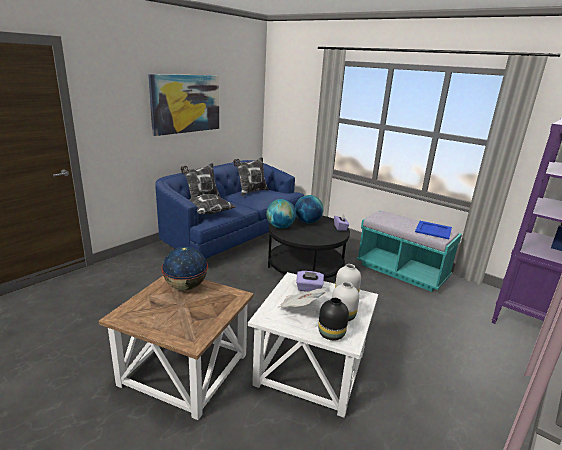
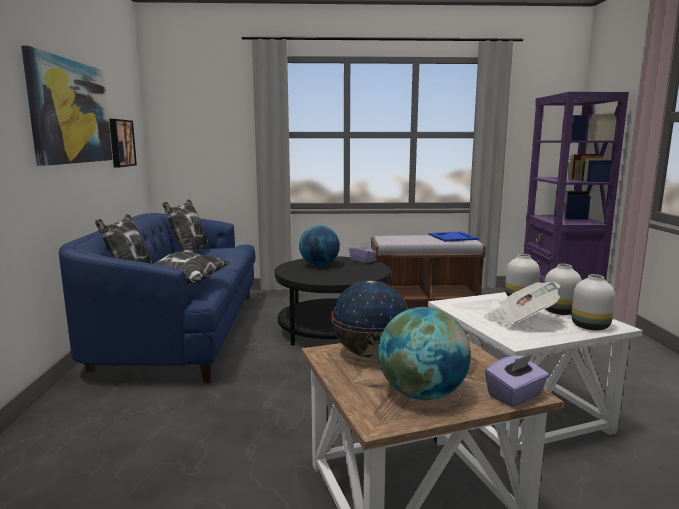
camera: 40 degrees left, 10 degrees down
globe [266,199,296,229] -> globe moved to [378,307,471,400]
purple tissue box [296,271,324,291] -> purple tissue box moved to [485,354,549,407]
black vase [318,298,349,340] -> white vase [571,274,615,330]
turquoise bench [357,211,462,292] -> brown bench [371,235,486,308]
none -> picture [109,119,137,167]

